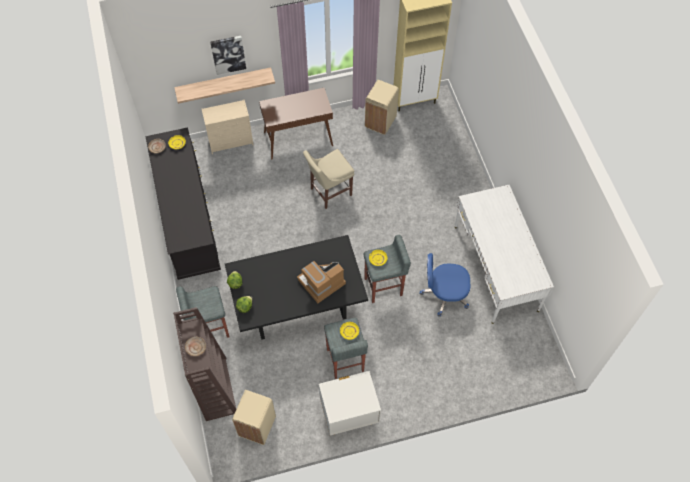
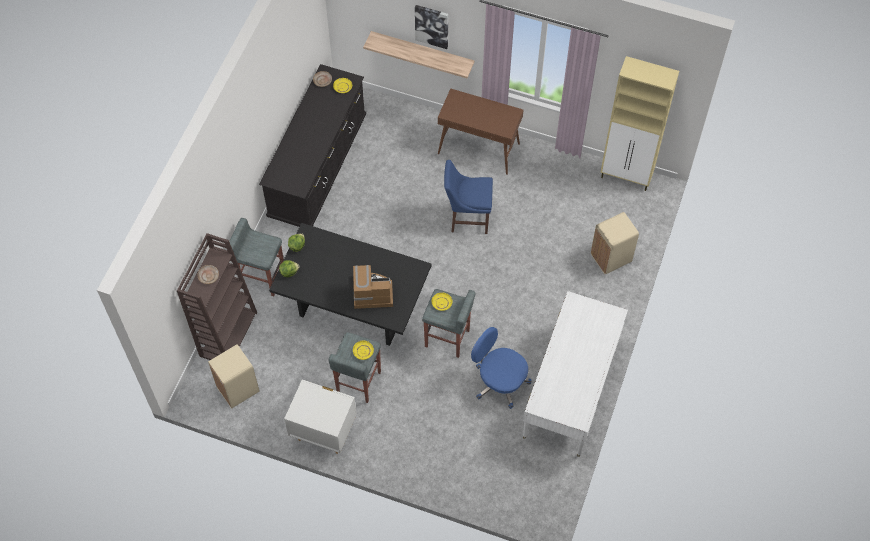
camera: 35 degrees right, 0 degrees up
beige dresser [202,100,253,154] -> none
beige chair [303,149,354,209] -> blue chair [444,160,493,234]
beige trash can [365,80,399,135] -> beige trash can moved to [591,212,639,275]

